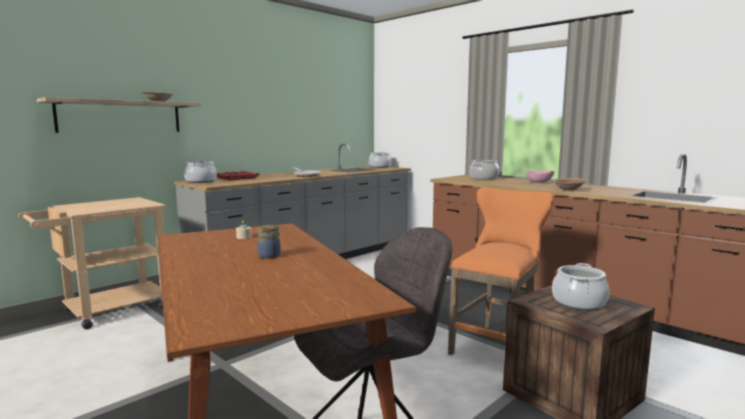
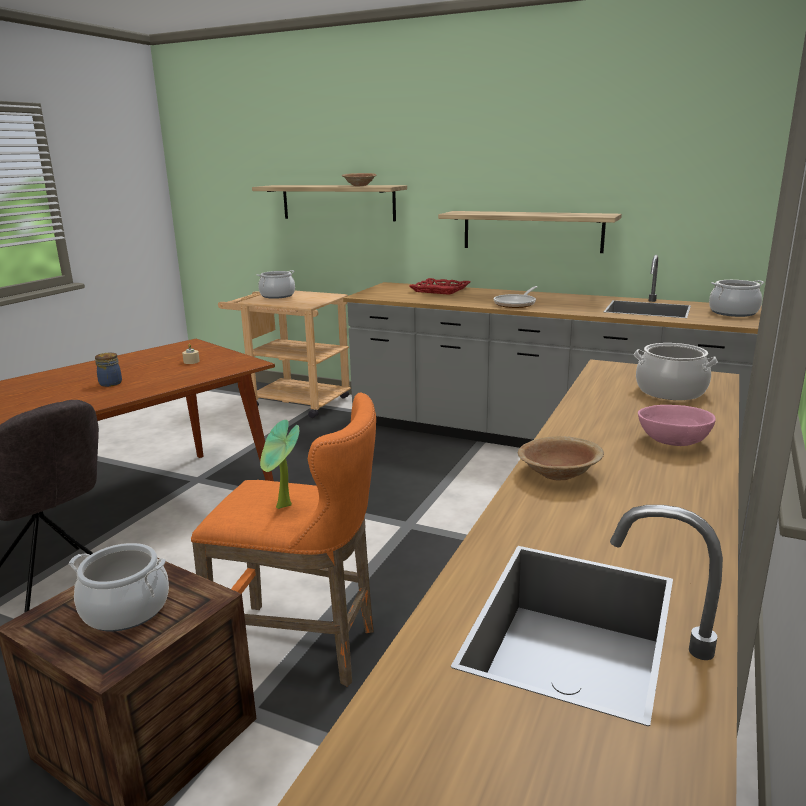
camera: 70 degrees right, 10 degrees up
cooking pot [184,160,217,183] -> cooking pot moved to [257,270,295,299]
none -> potted plant [260,420,299,509]
none -> shelf [438,211,622,253]

